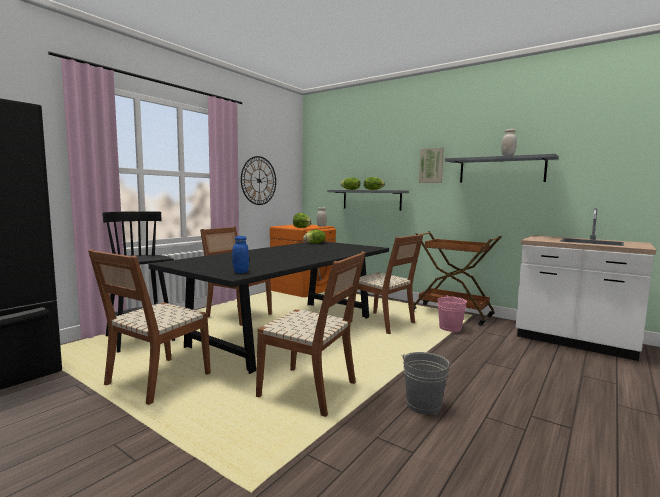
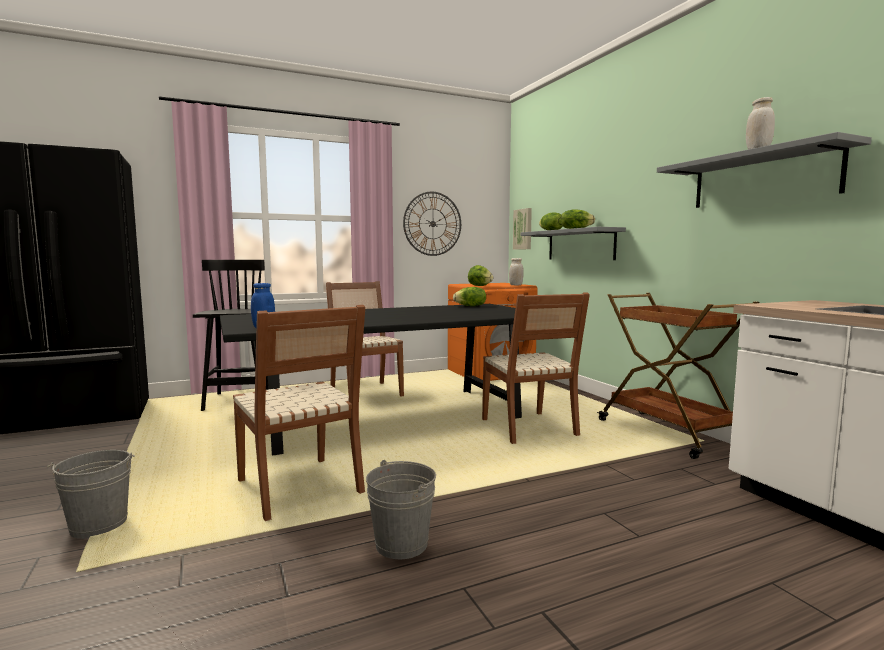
camera: 30 degrees right, 0 degrees up
chair [88,249,211,405] -> none
picture [419,147,444,183] -> picture moved to [513,208,532,250]
pink bucket [438,295,467,332] -> none
none -> grey bucket [46,450,135,539]

